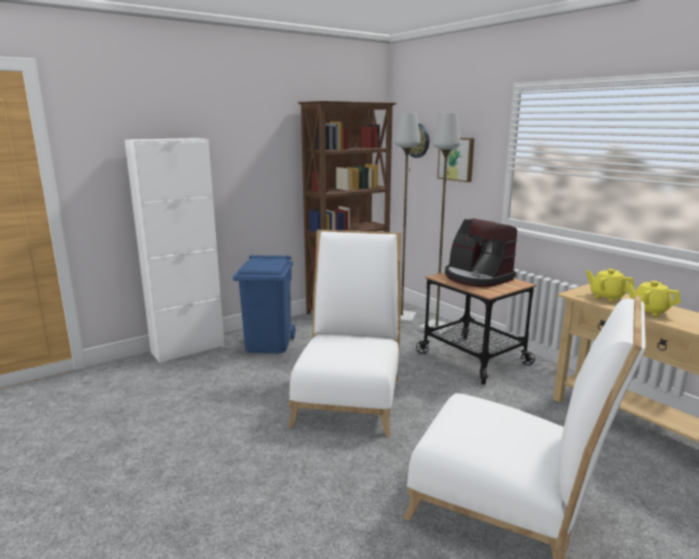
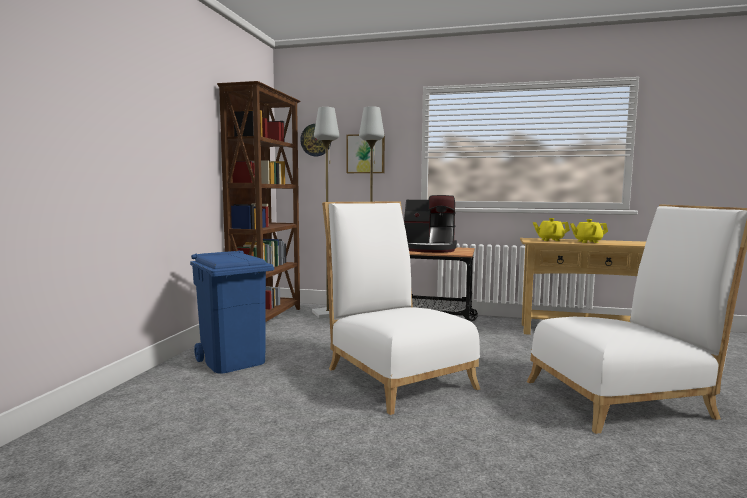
camera: 40 degrees left, 10 degrees down
white cabinet [125,138,224,363] -> none

